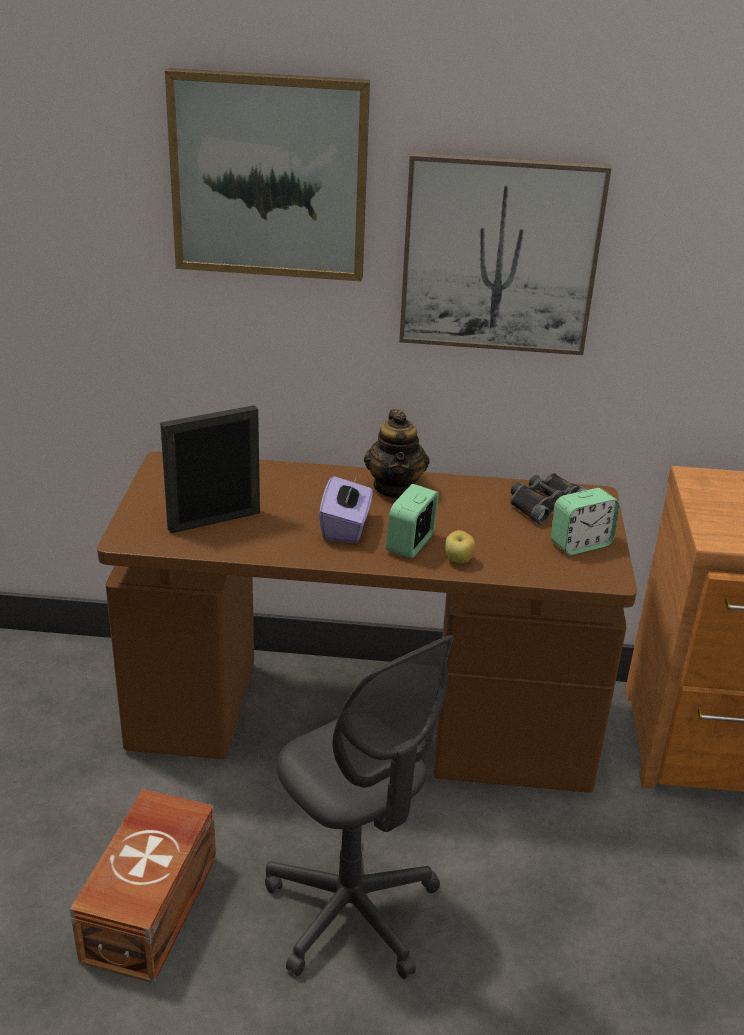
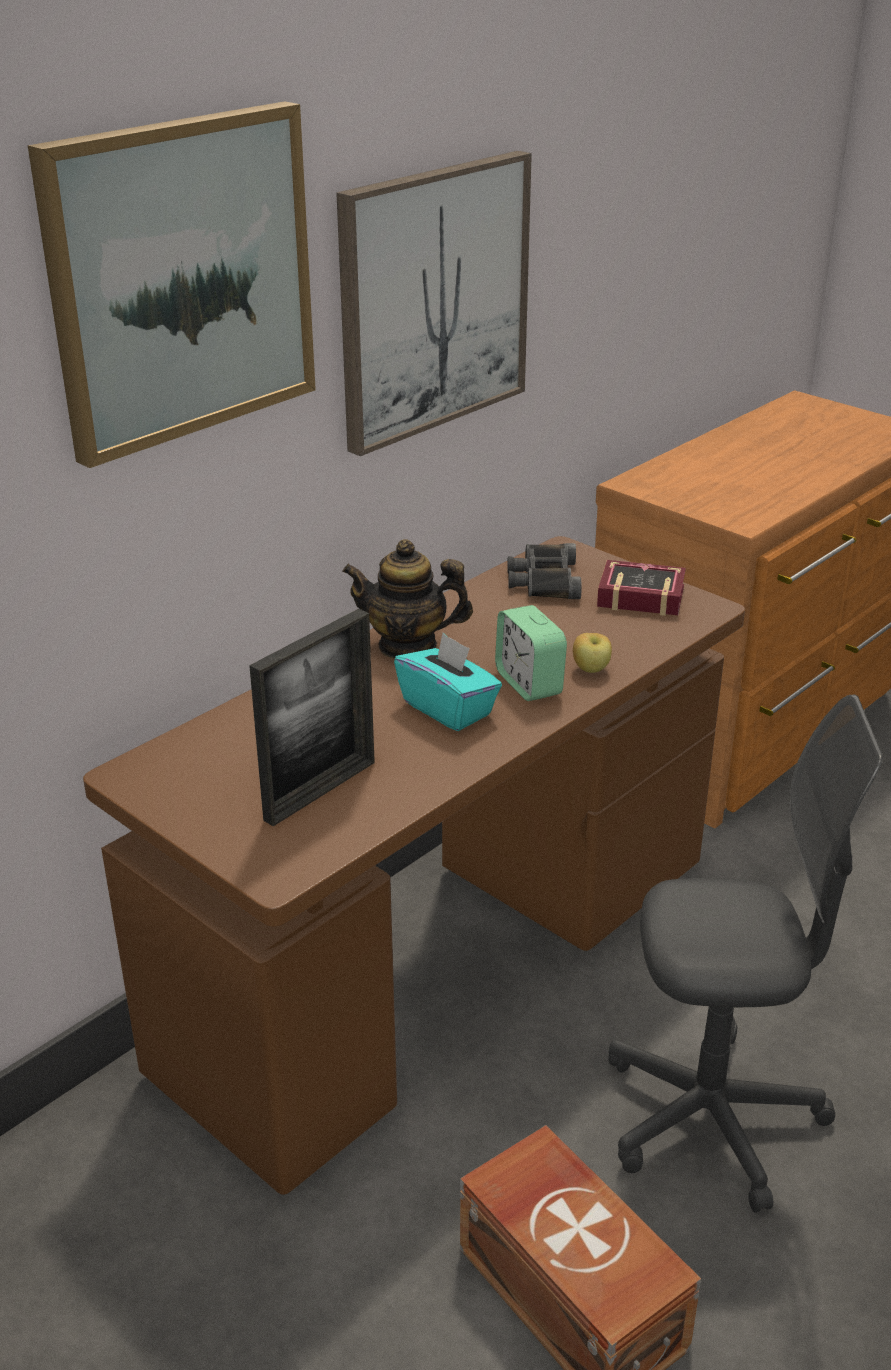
camera: 50 degrees left, 0 degrees up
picture frame [160,405,260,533] -> picture frame turned 150 degrees counterclockwise [249,609,375,826]
purple tissue box [319,475,373,543] -> turquoise tissue box [394,633,502,731]
teapot [364,409,430,499] -> teapot turned 150 degrees clockwise [342,539,473,658]
alarm clock [551,488,620,555] -> book [597,560,686,616]

